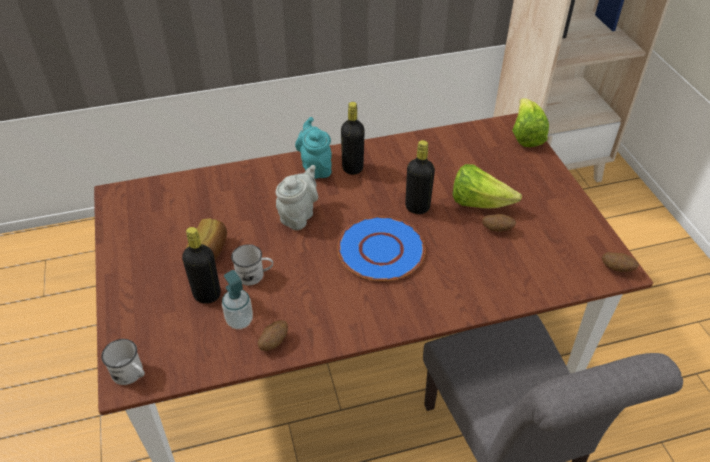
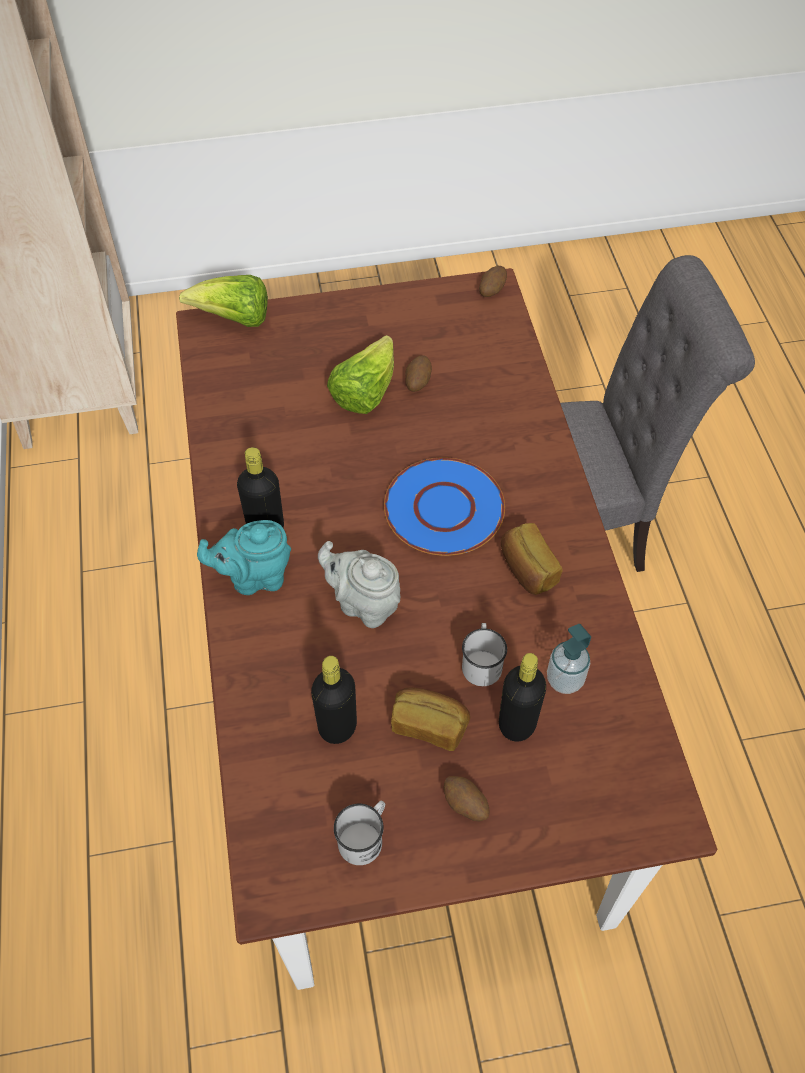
camera: 85 degrees left, 10 degrees up
white mug [101,339,145,385] -> white mug moved to [334,801,385,865]
potato [258,320,288,351] -> potato moved to [444,776,490,821]
black bottle [405,140,435,214] -> black bottle moved to [311,656,357,744]
none -> bread [501,523,562,595]

